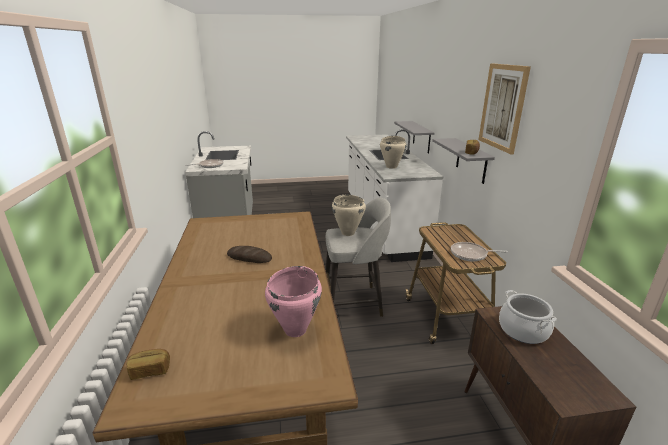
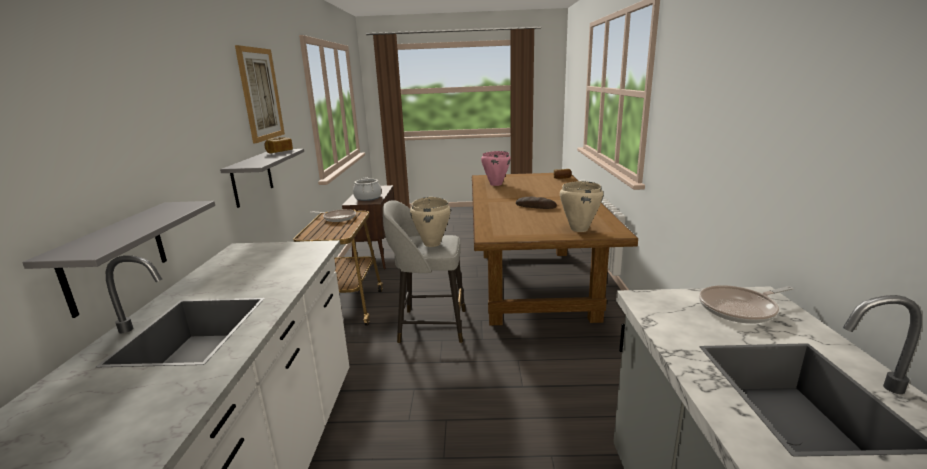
camera: 170 degrees left, 5 degrees down
beige cooking pot [380,136,407,169] -> beige cooking pot moved to [560,181,603,232]

